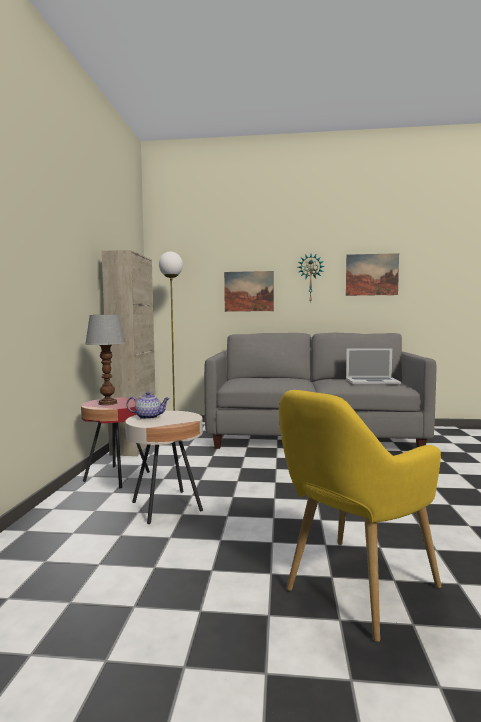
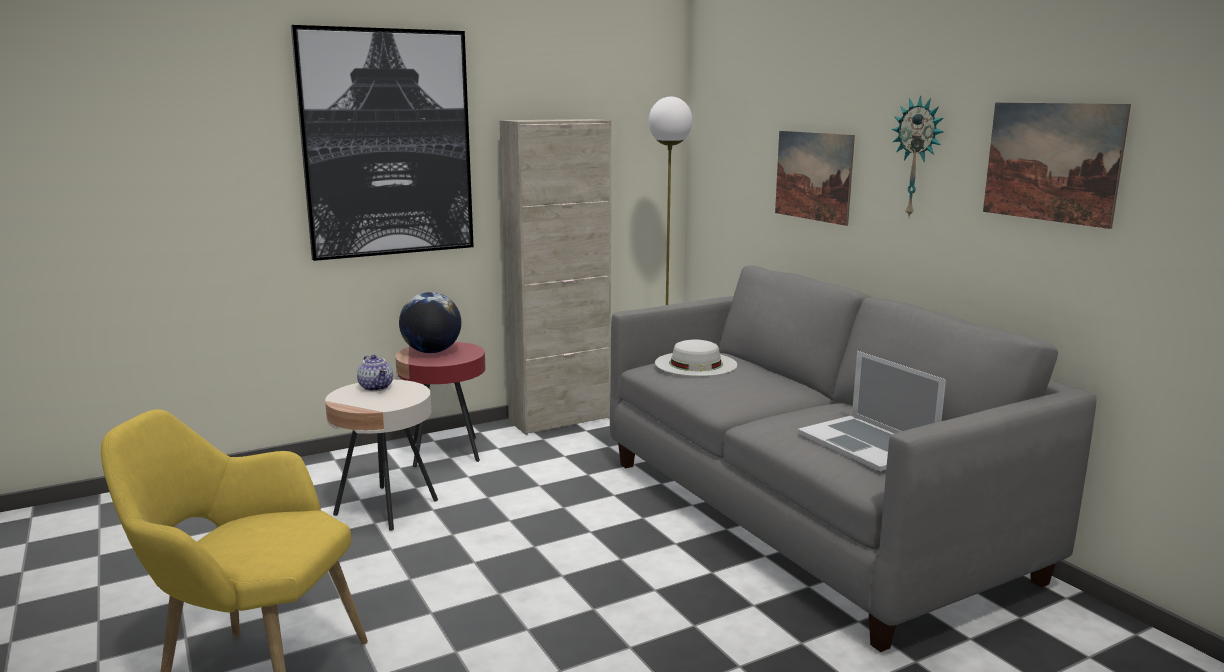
camera: 55 degrees right, 10 degrees up
table lamp [85,315,126,405] -> globe [399,292,461,353]
none -> picture [291,25,474,261]
none -> white hat [655,339,737,376]

